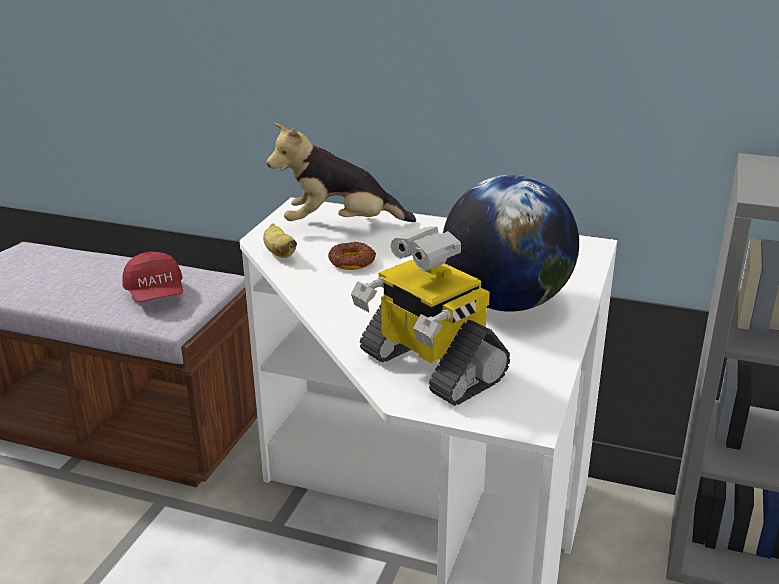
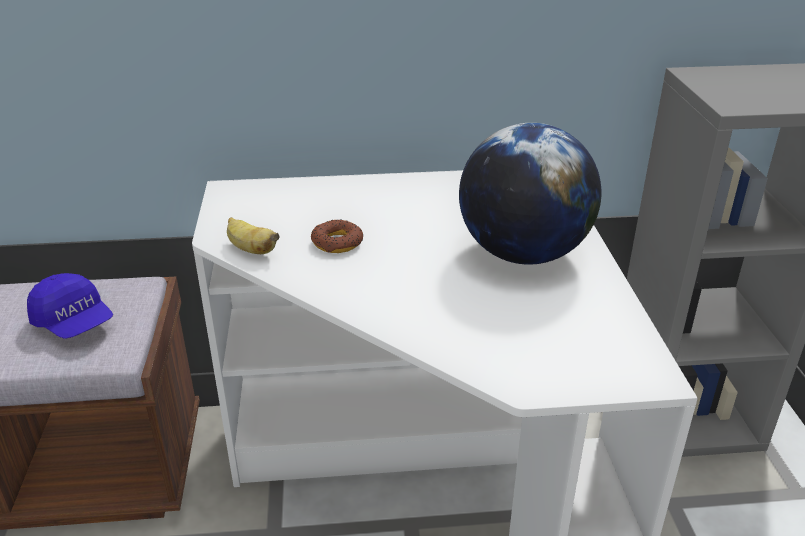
camera: 25 degrees left, 5 degrees up
red cap [122,252,183,302] -> blue cap [27,273,113,339]
plush toy [267,123,416,222] -> none
toy robot [351,227,510,406] -> none

